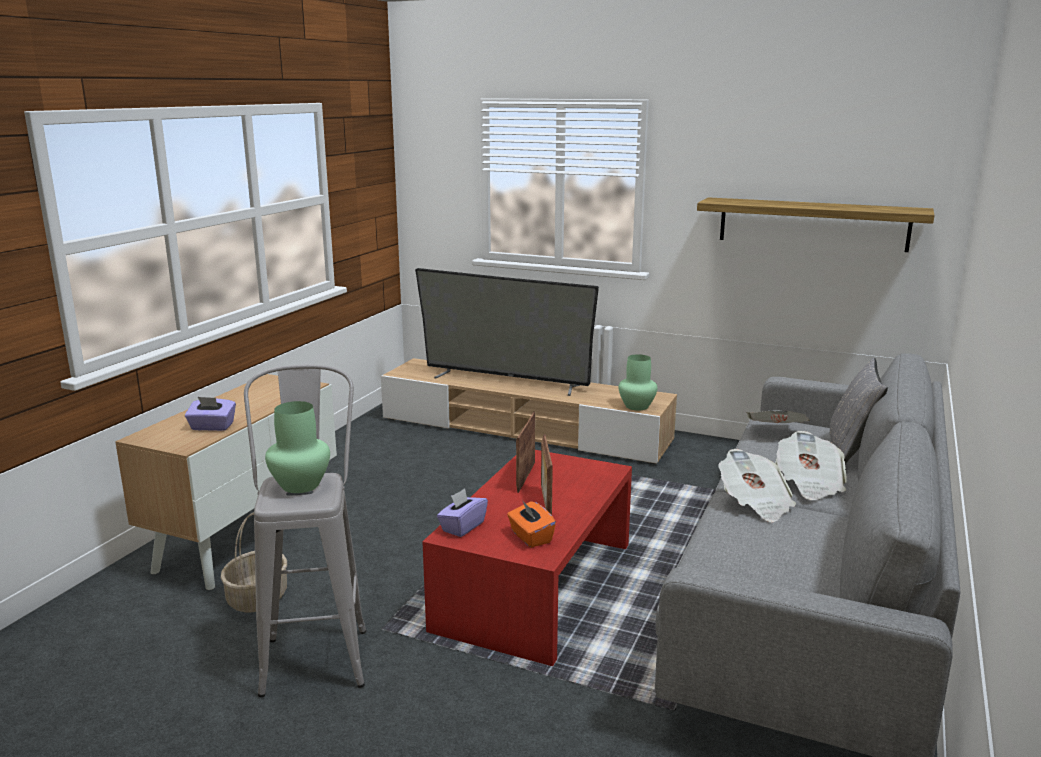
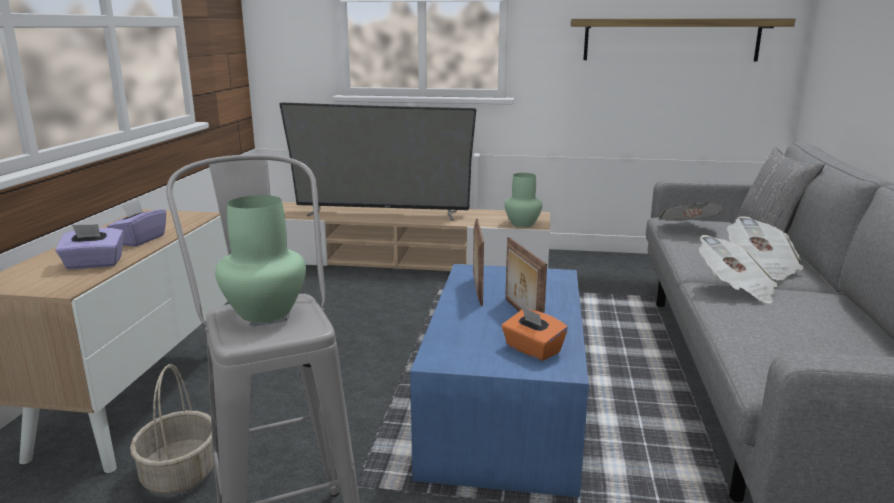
camera: 15 degrees left, 0 degrees up
red coffee table [423,450,632,666] -> blue coffee table [410,264,589,497]
purple tissue box [437,488,488,537] -> purple tissue box moved to [107,199,166,247]

